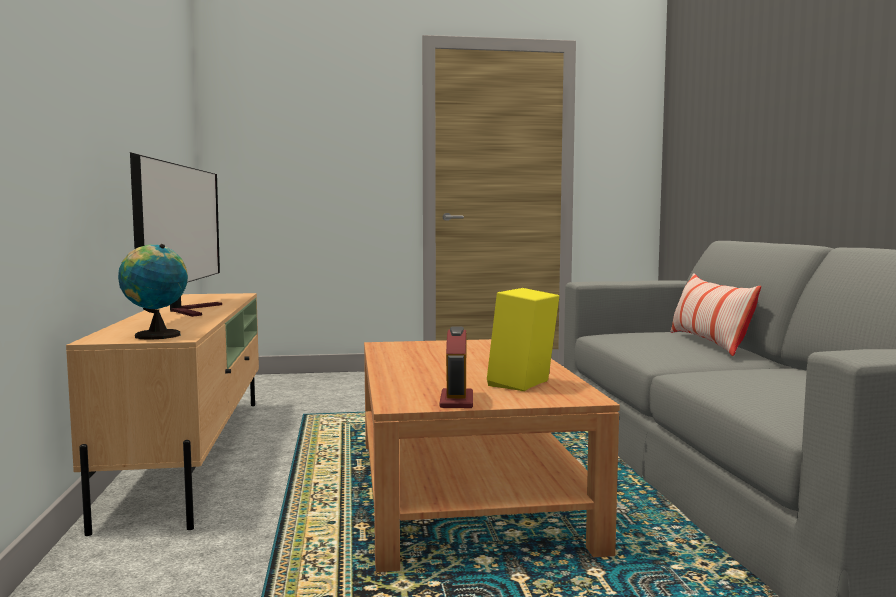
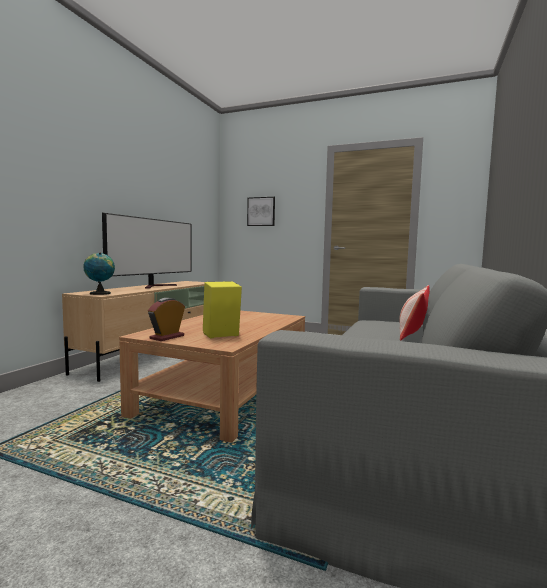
camera: 30 degrees right, 0 degrees up
none -> picture [247,197,275,226]

